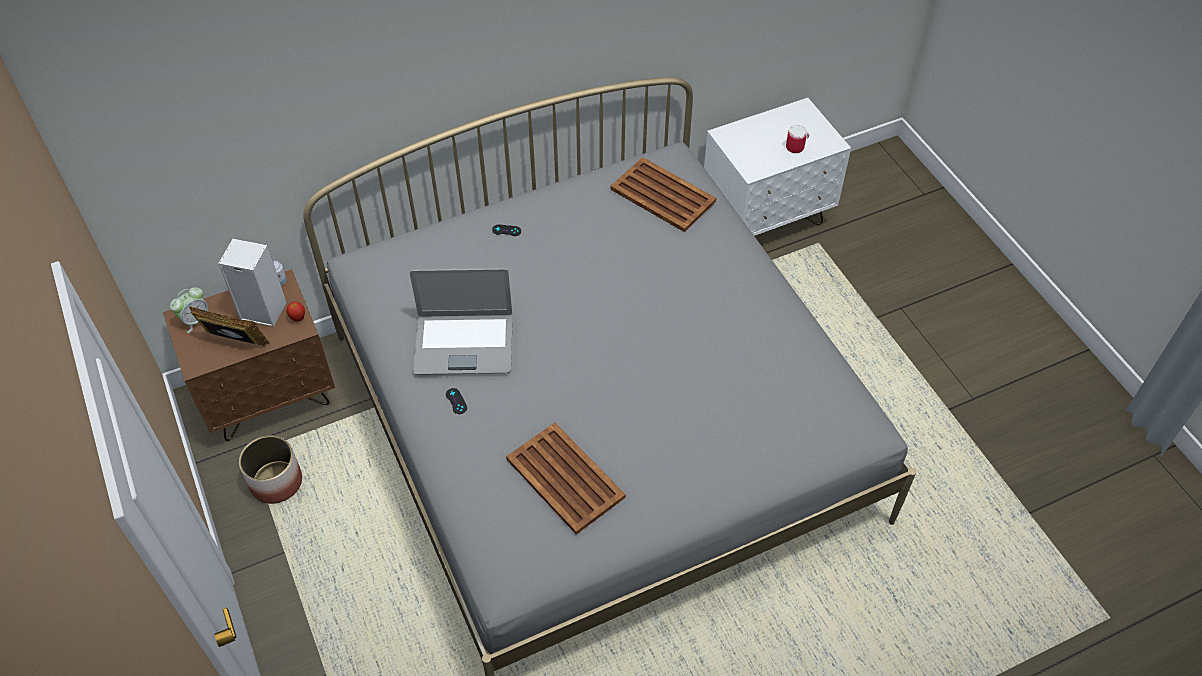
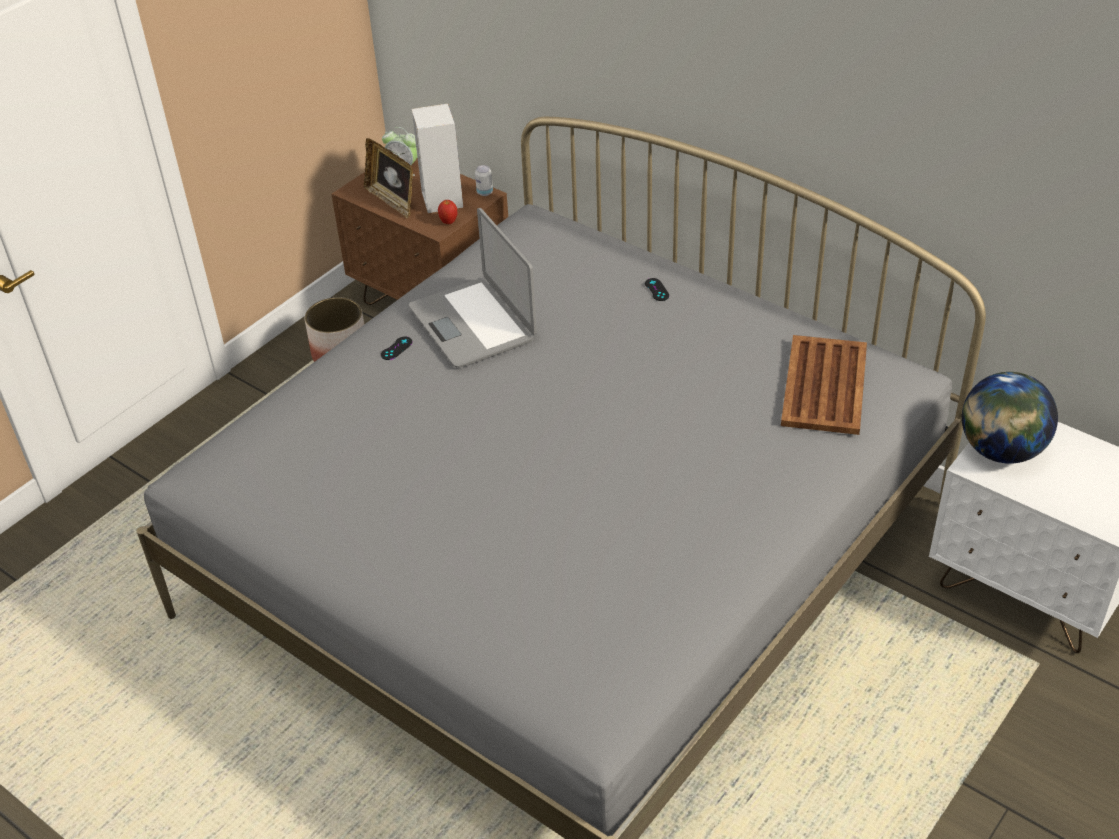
camera: 65 degrees right, 10 degrees down
picture frame [189,306,270,346] -> picture frame turned 150 degrees clockwise [364,138,413,218]
brown tray [506,423,626,535] -> none
mug [786,125,809,153] -> none
none -> globe [962,372,1058,464]

